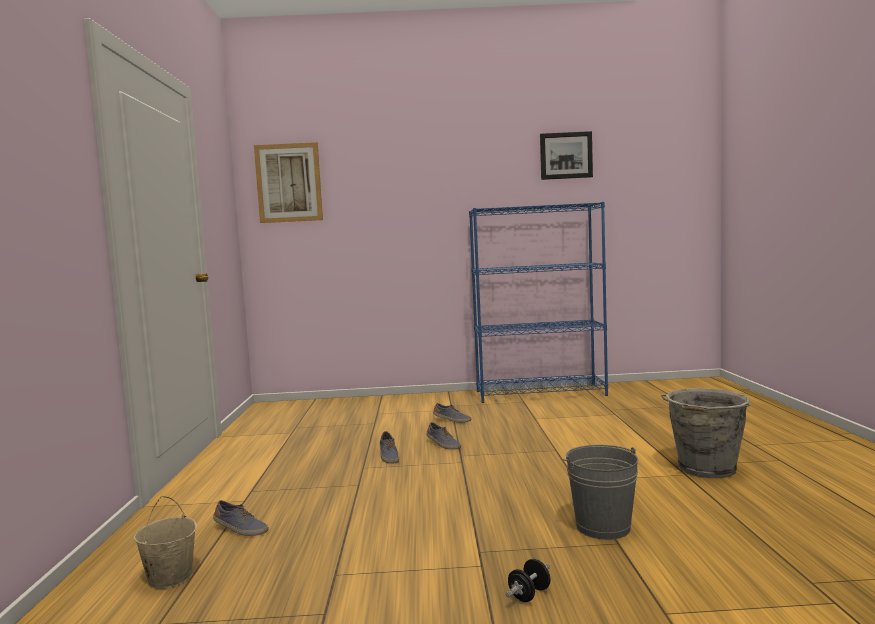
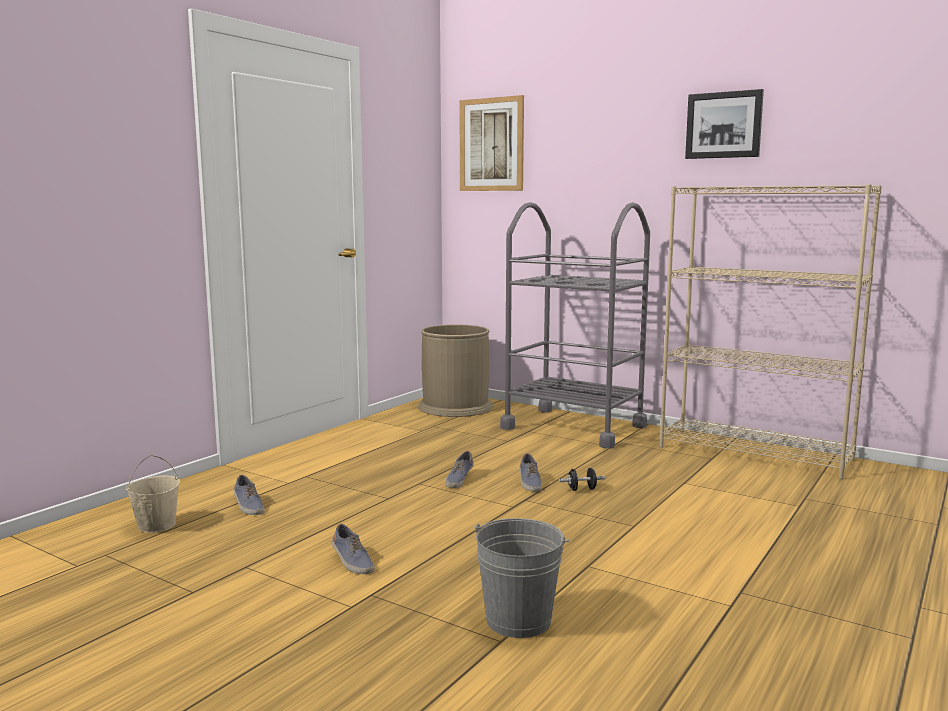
camera: 35 degrees right, 5 degrees up
shoe [433,403,471,423] -> shoe moved to [332,524,375,574]
blue bookcase [469,202,608,403] -> beige bookcase [660,184,882,480]
black dumbbell [506,559,551,602] -> black dumbbell moved to [559,468,606,491]
picture [540,131,593,180] -> picture moved to [685,89,764,159]
grey bucket [661,388,750,478] -> none
none -> brown trash can [418,325,493,417]
none -> grey cart [500,202,650,449]

